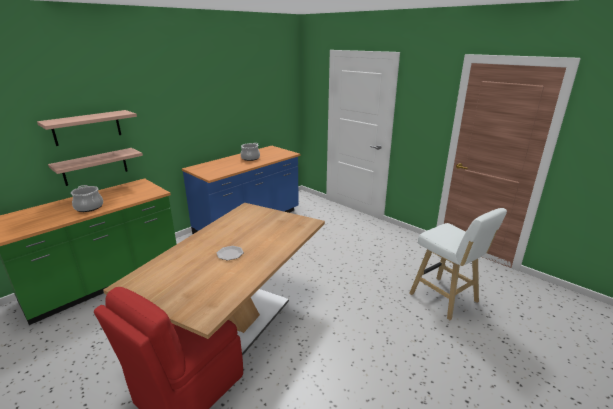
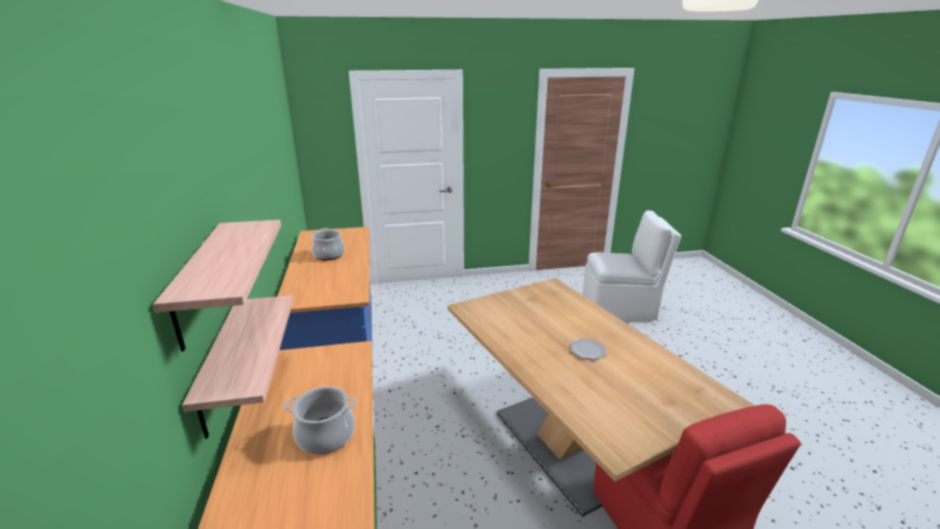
camera: 55 degrees left, 0 degrees up
white stool [409,208,507,320] -> white chair [583,210,681,320]

